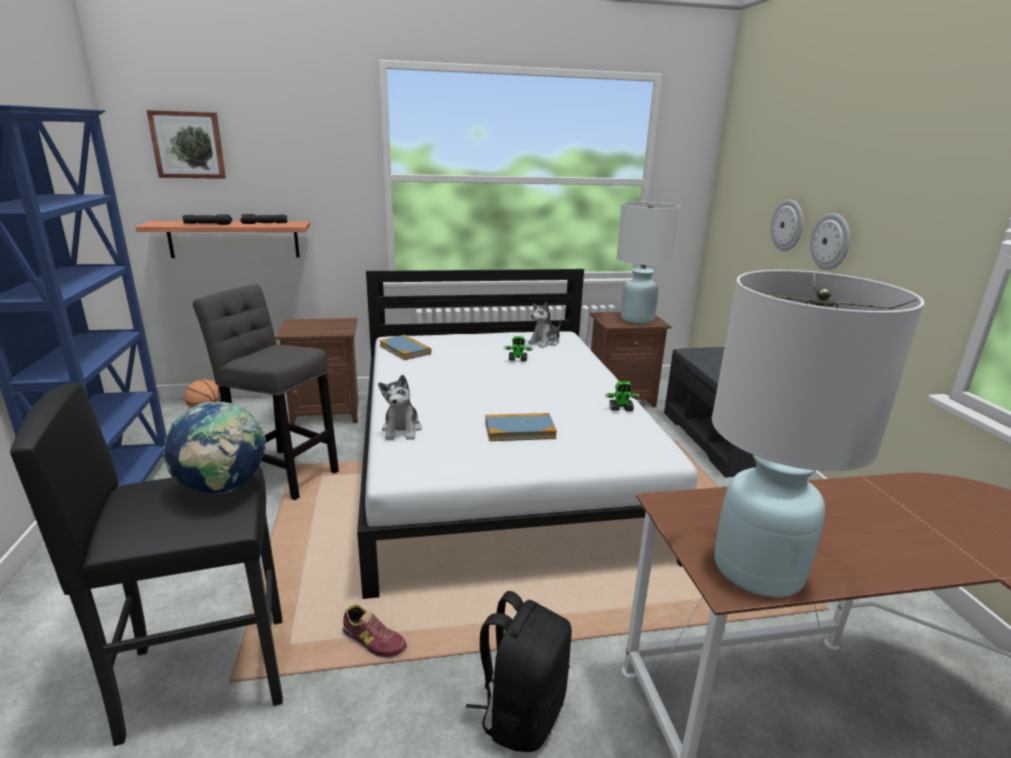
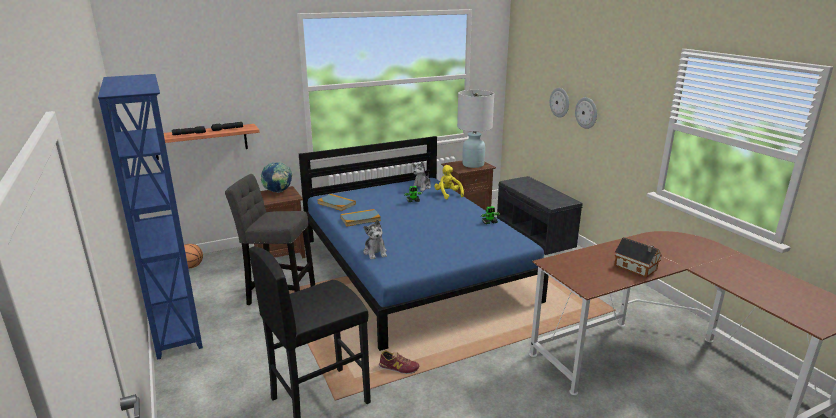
camera: 15 degrees left, 0 degrees up
picture [147,110,226,179] -> none
globe [163,401,266,494] -> globe moved to [261,162,292,193]
white bed [357,269,698,599] -> blue bed [299,136,549,351]
black backpack [466,591,572,752] -> none
book [485,413,557,441] -> book moved to [340,209,381,227]
white table lamp [712,270,924,597] -> none
none -> yellow plush toy [434,165,464,199]
none -> toy house [614,237,662,278]

